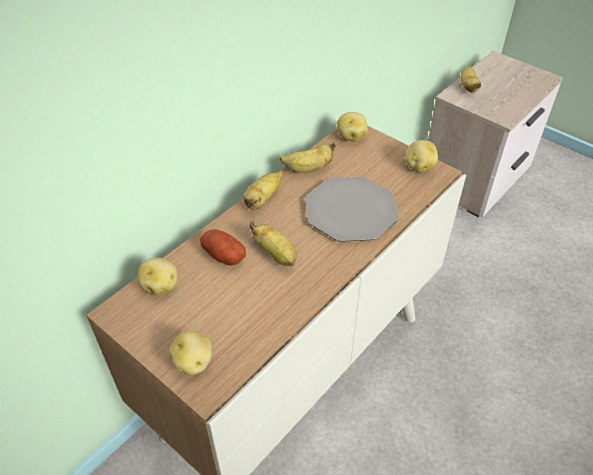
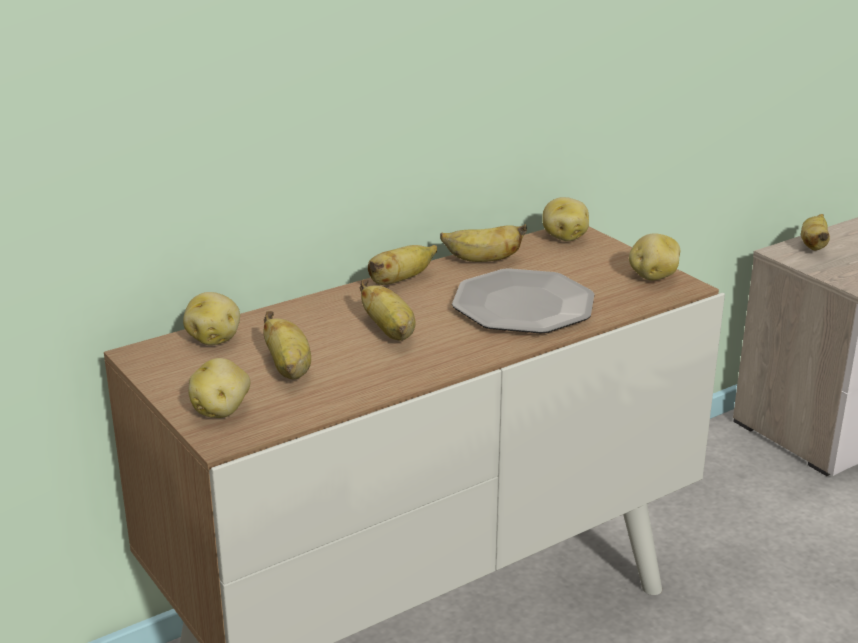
camera: 15 degrees right, 20 degrees down
potato [200,229,246,266] -> none
none -> banana [263,311,311,380]

